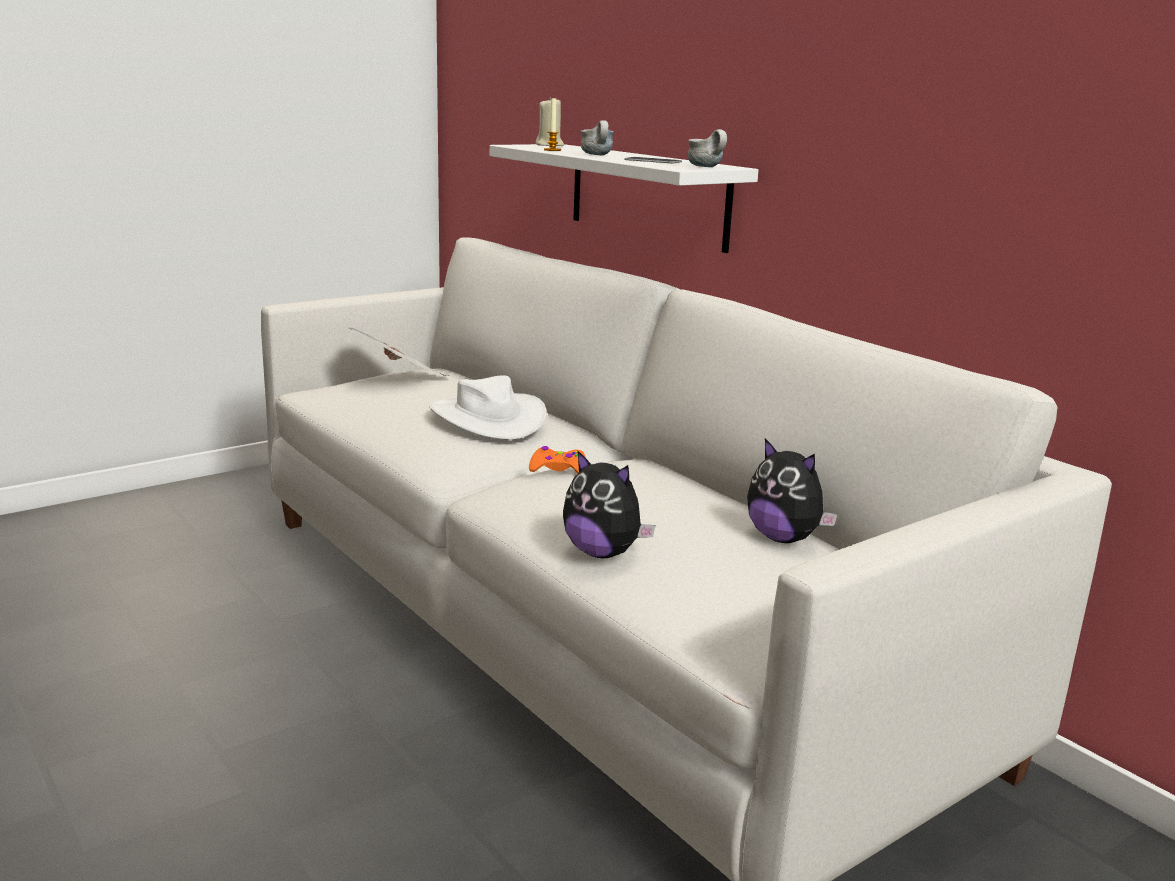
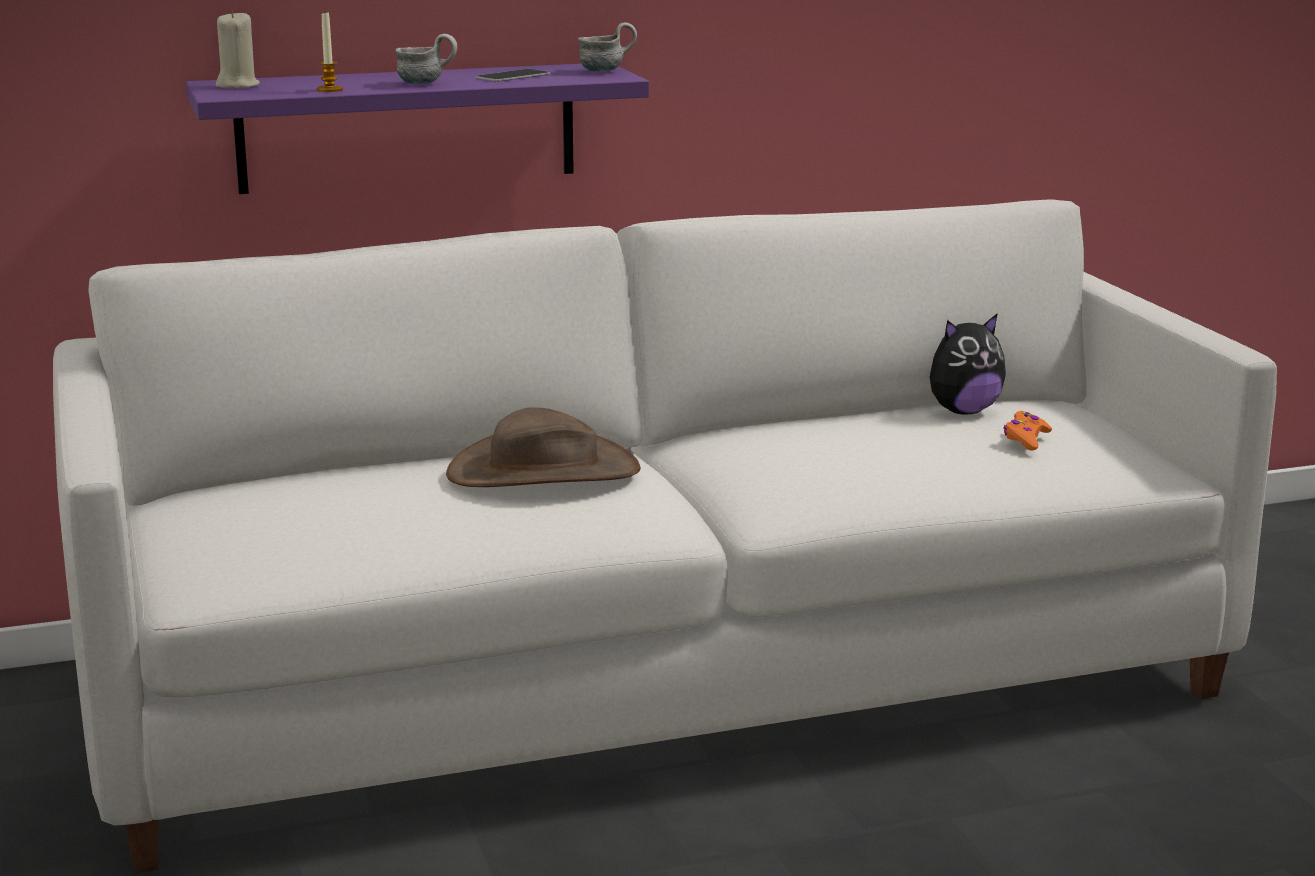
camera: 70 degrees left, 0 degrees up
newspaper [348,327,447,376] -> none
white hat [429,375,547,440] -> brown hat [446,407,641,487]
white shelf [490,144,758,253] -> purple shelf [186,64,649,194]
orange game controller [529,446,586,473] -> orange game controller moved to [1003,411,1052,450]
plush toy [563,450,655,558] -> none

